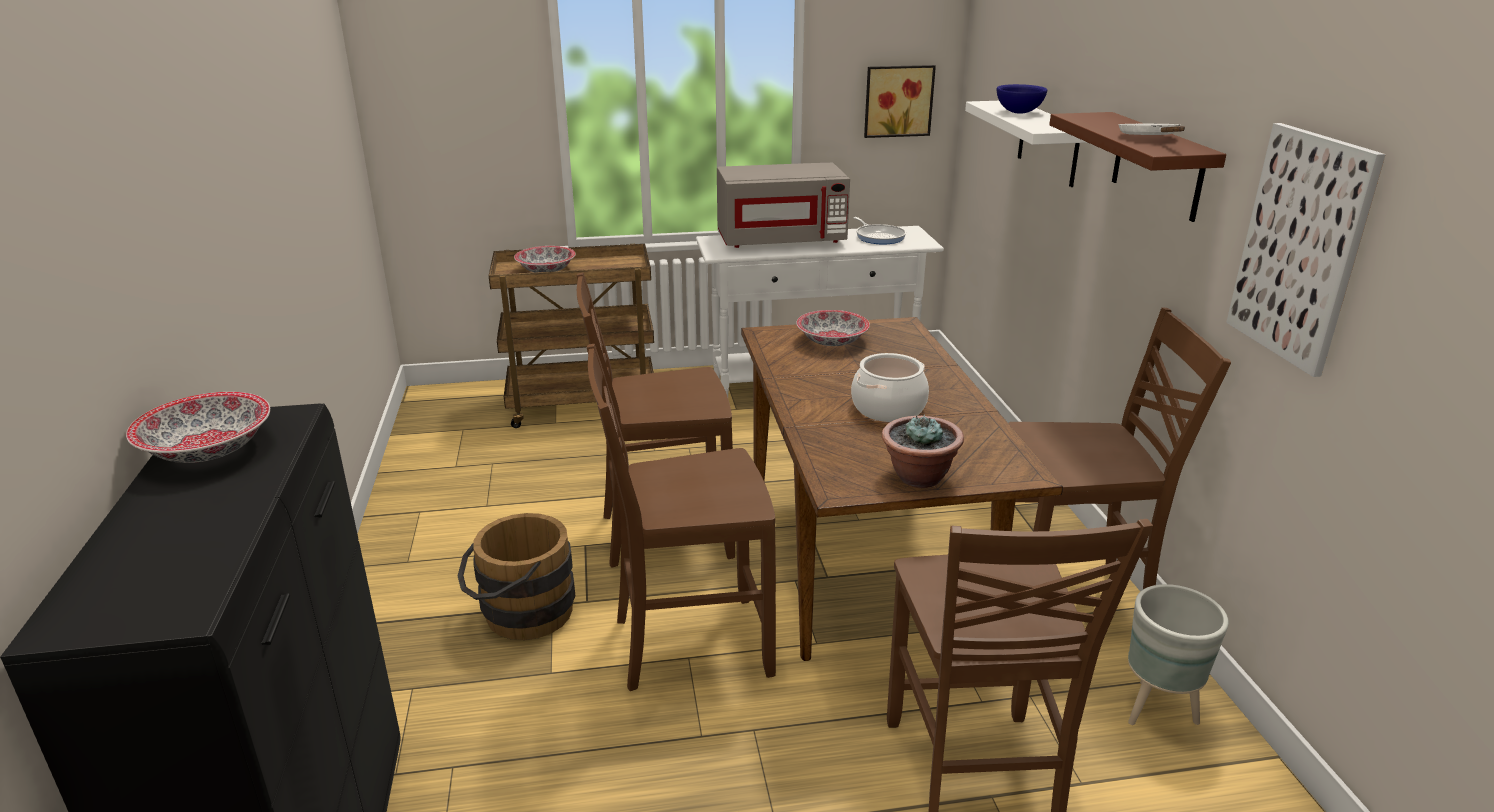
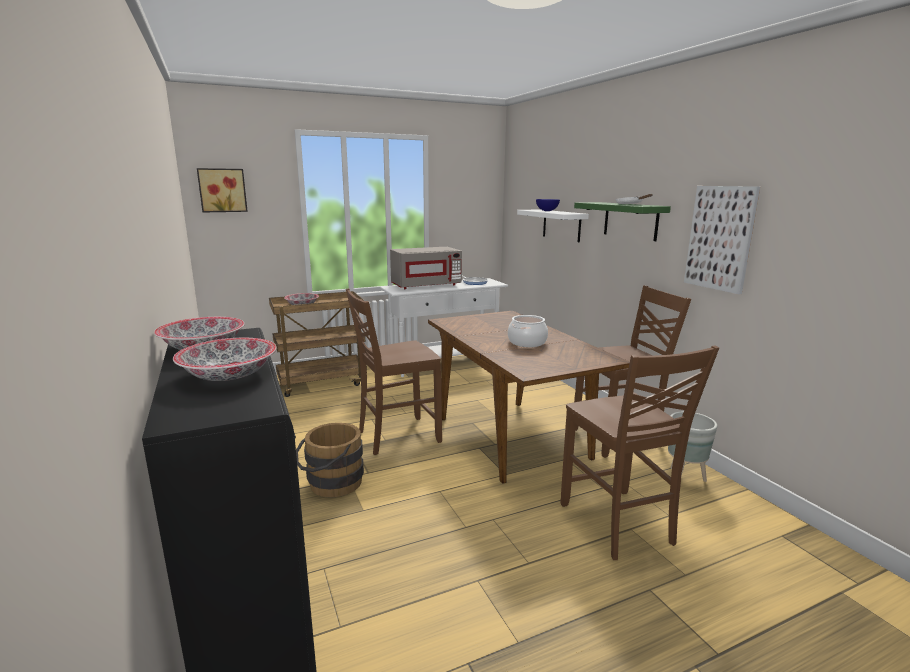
camera: 15 degrees left, 10 degrees down
brown chair [587,344,776,691] -> none
bowl [796,310,870,346] -> bowl moved to [173,338,277,381]
picture [864,65,936,138] -> picture moved to [197,168,248,212]
potted plant [882,415,964,488] -> none
brown shelf [1049,112,1226,222] -> green shelf [574,202,671,241]

